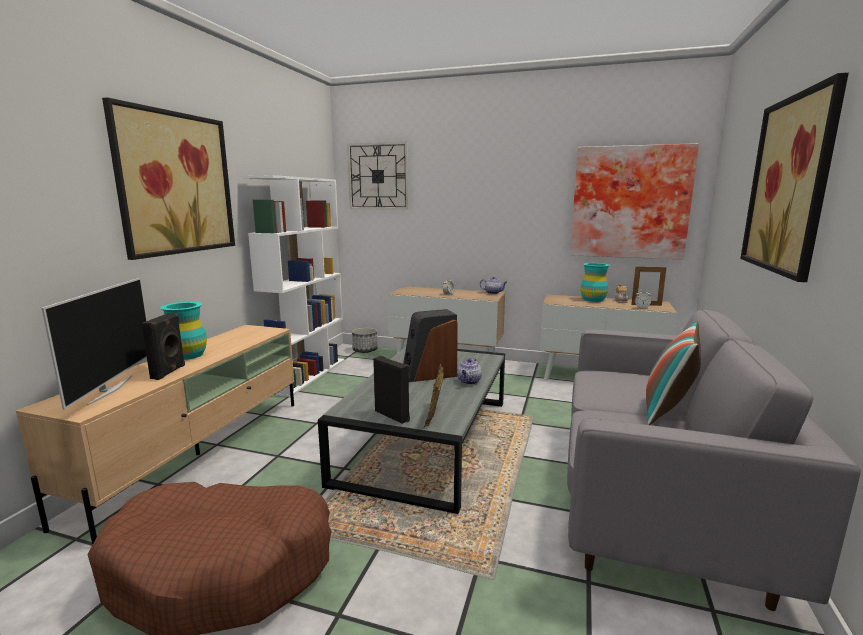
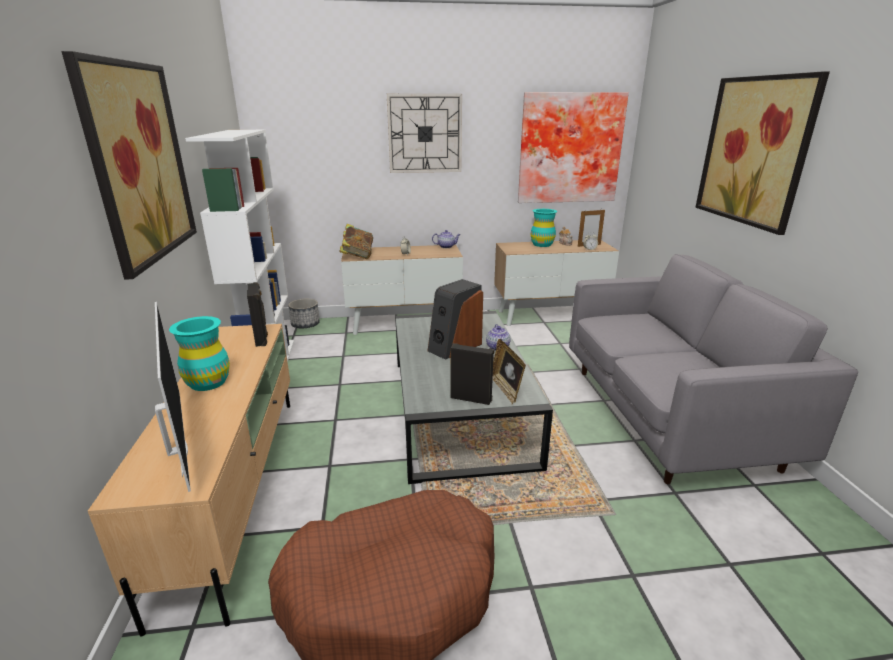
camera: 25 degrees left, 10 degrees up
black speaker [141,313,185,380] -> black speaker moved to [247,282,268,347]
wall clock [347,142,409,210] -> wall clock moved to [387,94,462,173]
pillow [646,321,701,425] -> none
none -> book [339,224,373,259]

